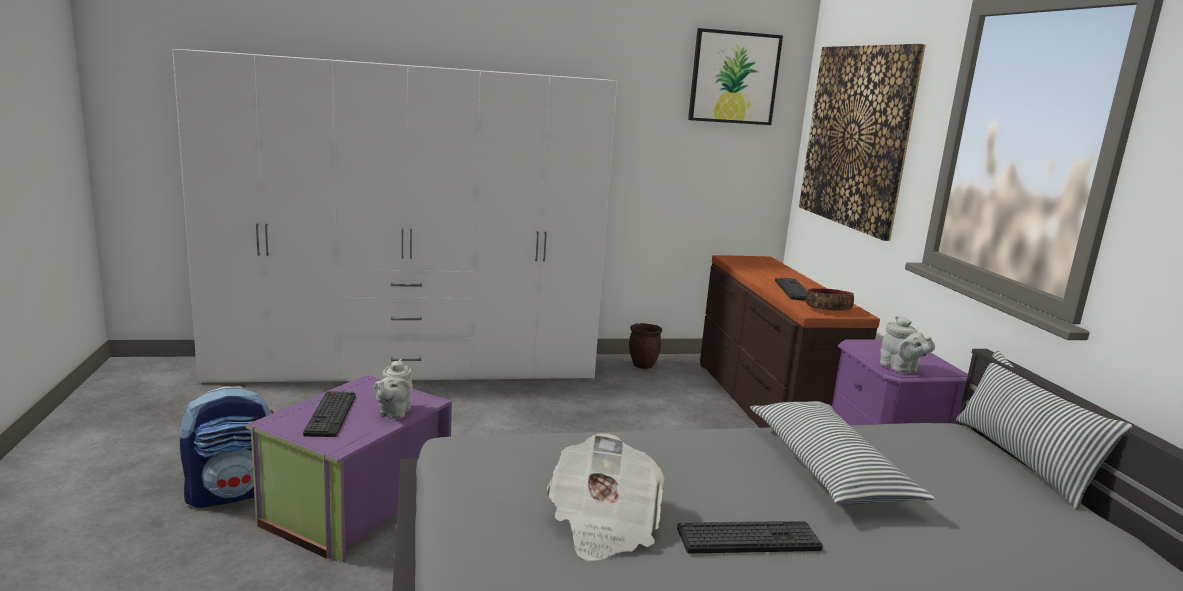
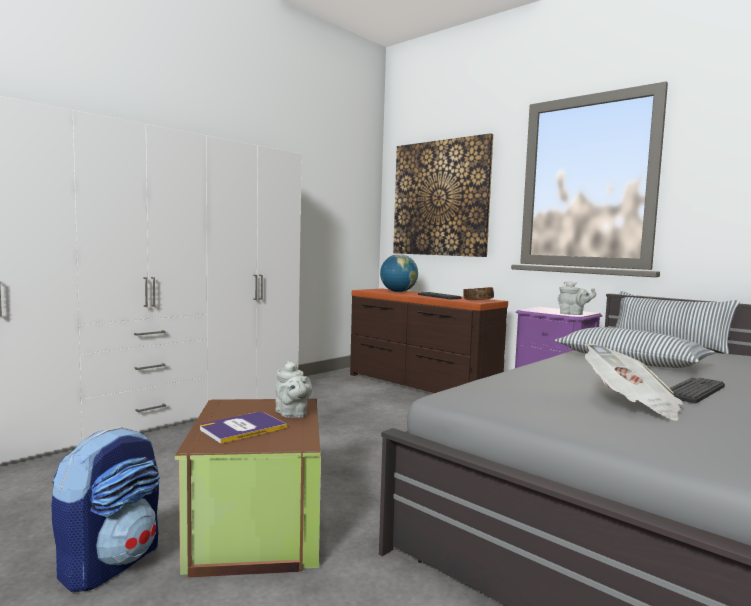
camera: 35 degrees left, 10 degrees down
purple storage box [246,375,452,562] -> brown storage box [175,399,321,578]
keyboard [303,391,356,437] -> book [200,412,287,444]
brown planter [629,323,662,369] -> none
picture [688,28,783,125] -> none
none -> globe [380,254,418,292]

